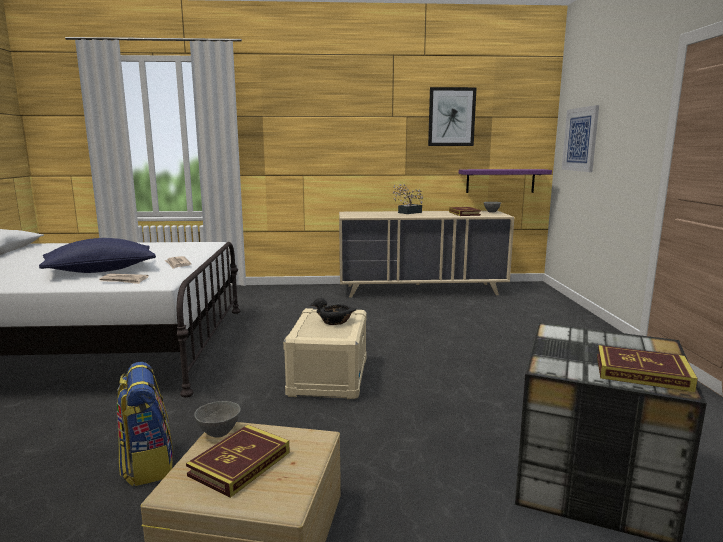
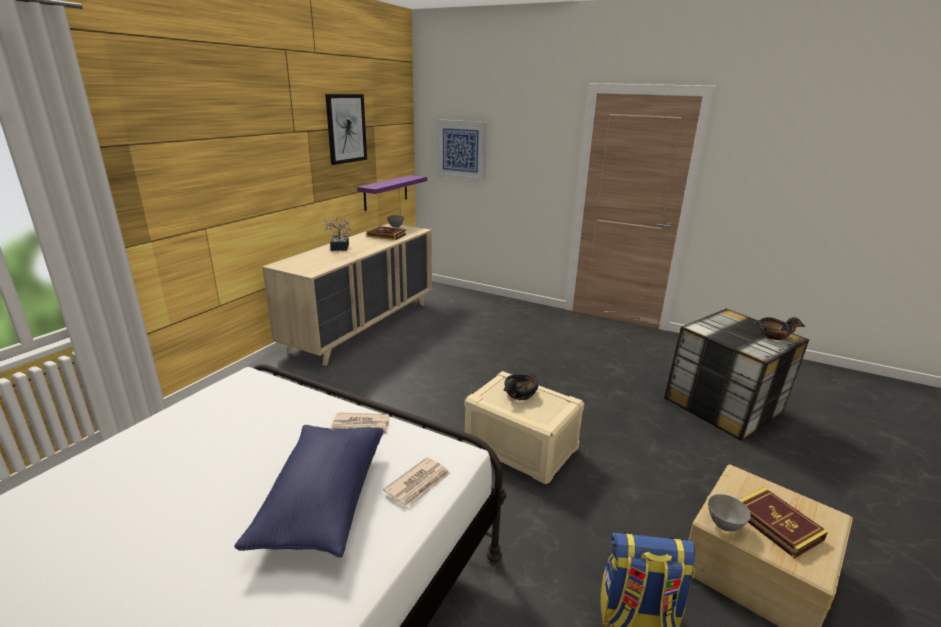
camera: 60 degrees left, 10 degrees up
book [597,345,698,392] -> black bowl [754,317,805,340]

